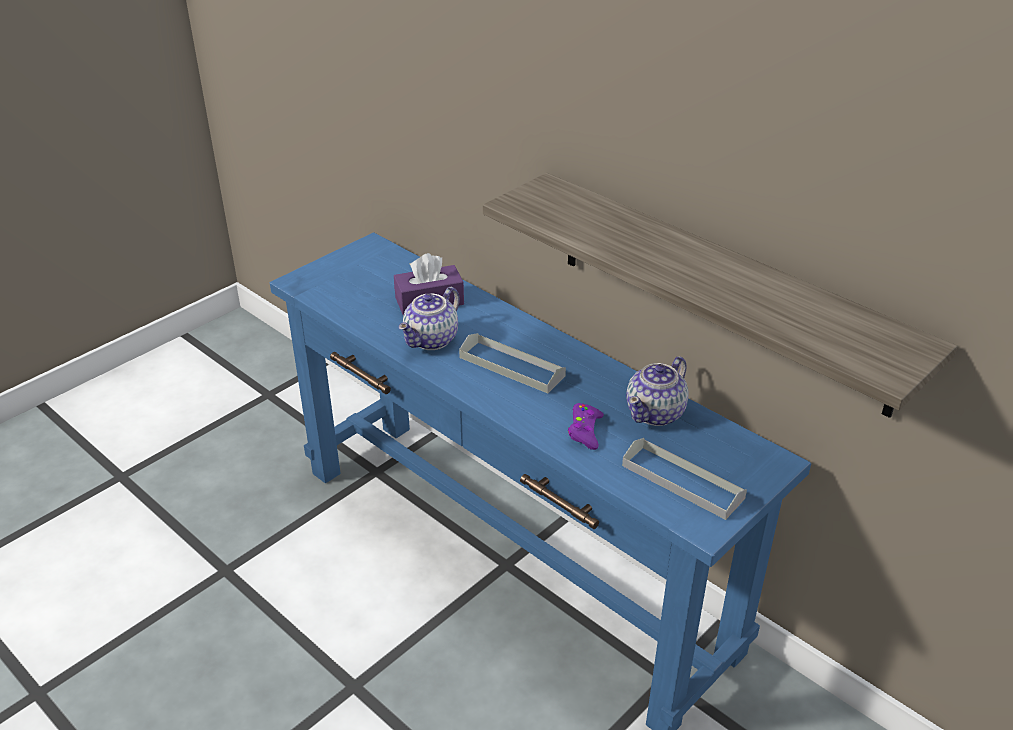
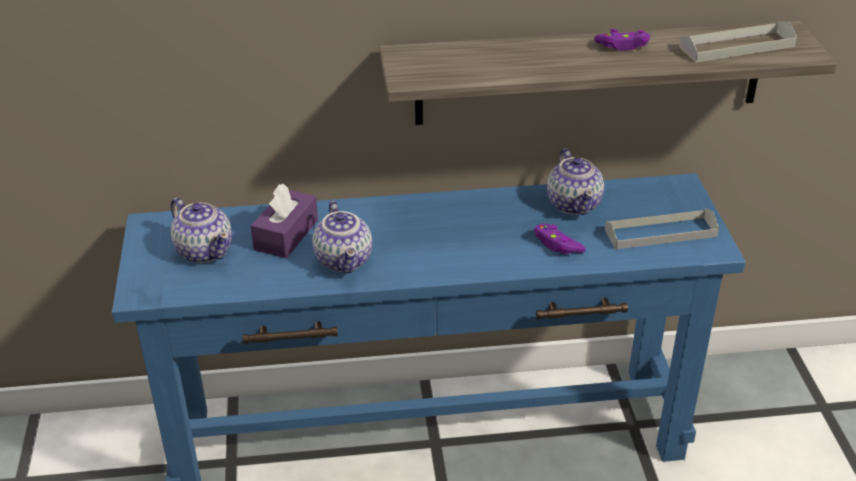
camera: 50 degrees left, 0 degrees up
grey tray [459,333,566,393] -> grey tray moved to [679,21,797,62]
none -> teapot [170,198,232,263]
none -> purple game controller [594,29,650,50]

